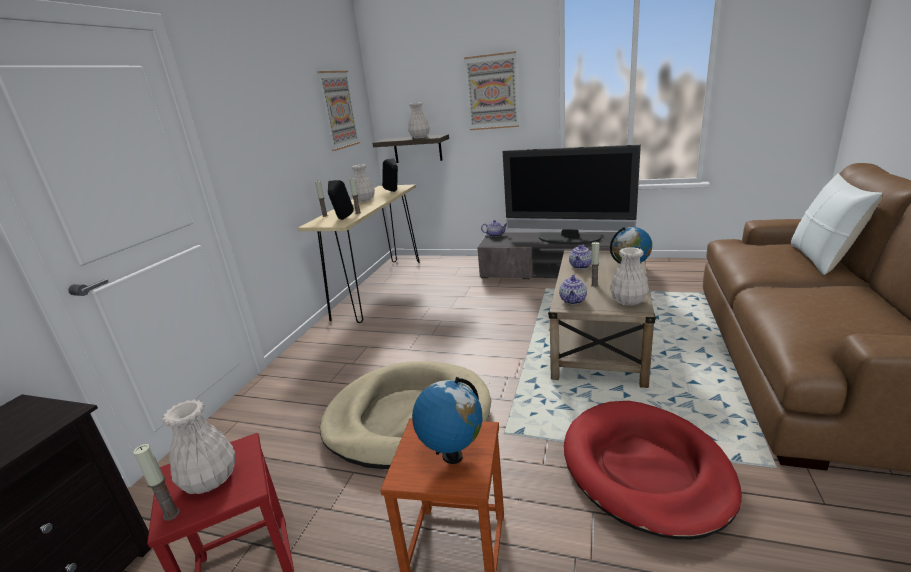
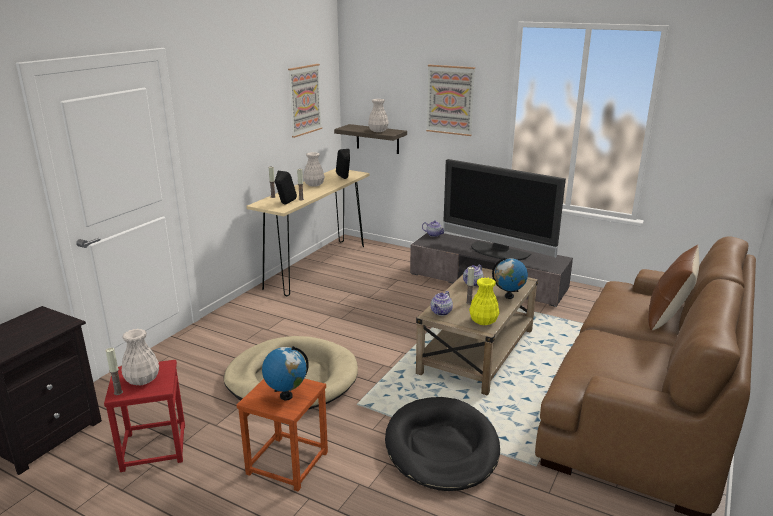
camera: 10 degrees right, 0 degrees up
red dog bed [564,401,742,540] -> black dog bed [385,397,500,491]
white vase [610,247,649,306] -> yellow vase [469,277,500,325]
white pillow [791,173,882,275] -> brown pillow [648,245,699,331]

